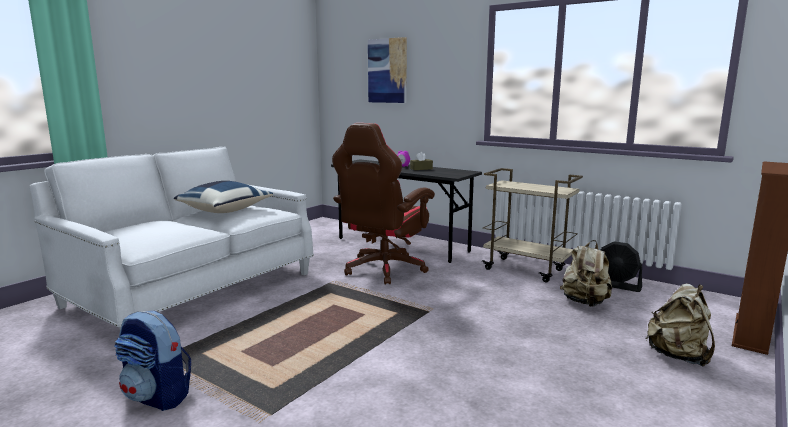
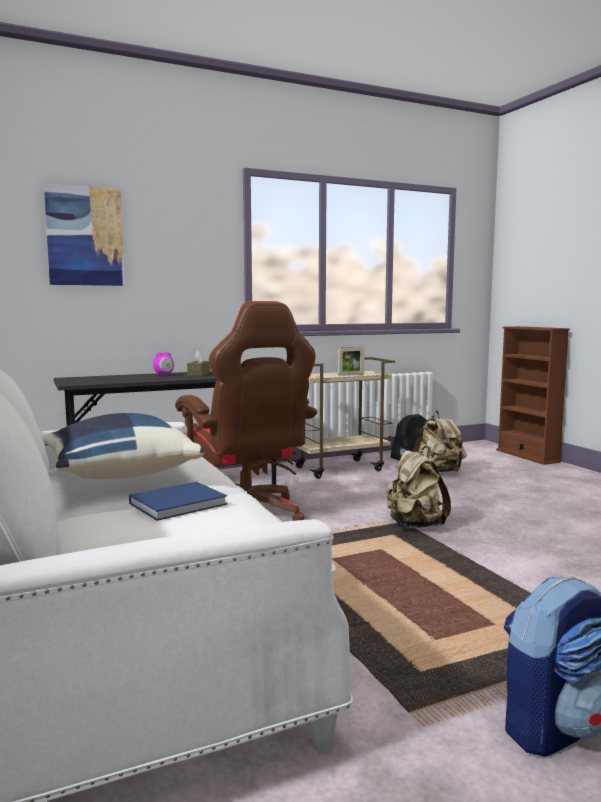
camera: 60 degrees left, 5 degrees down
beige backpack [646,283,715,367] -> beige backpack moved to [386,446,451,528]
none -> blue book [129,482,228,521]
none -> picture frame [338,347,365,376]

